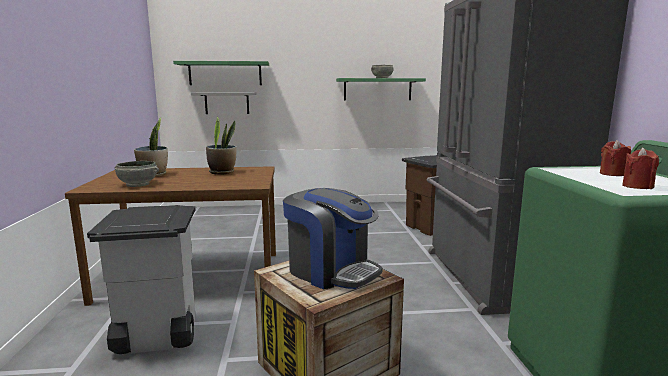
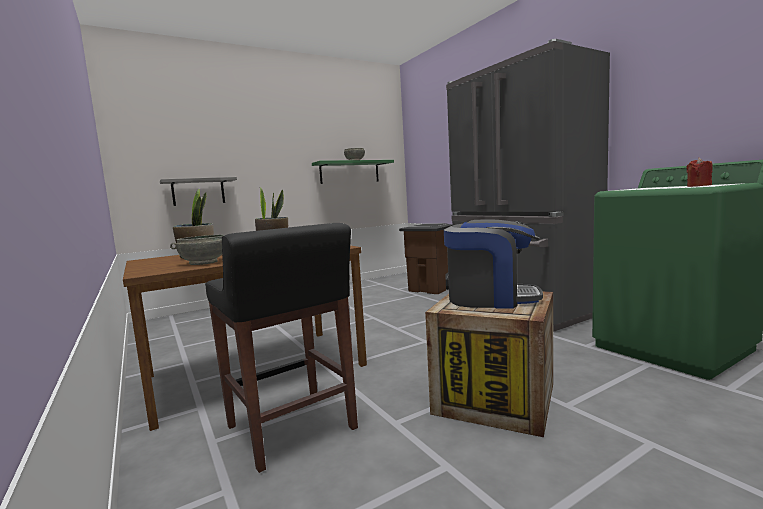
camera: 25 degrees left, 5 degrees down
grey trash can [87,205,196,354] -> black stool [205,223,358,473]
green shelf [173,61,269,85] -> none
red candle [600,140,631,176] -> none

